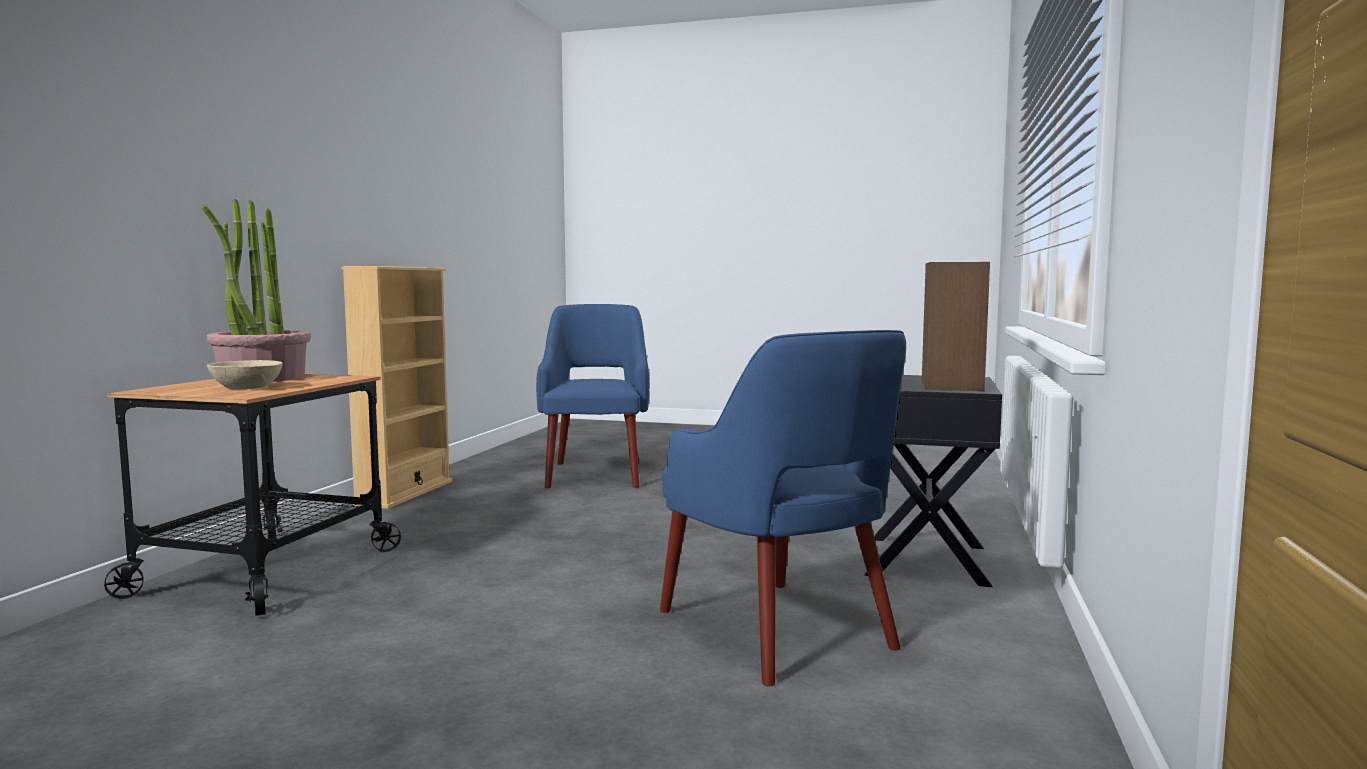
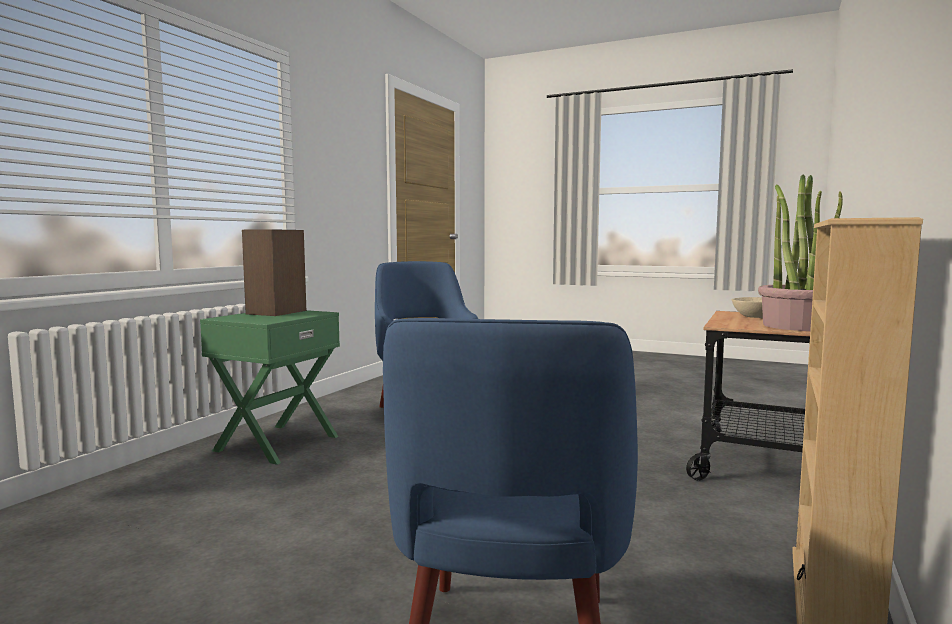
camera: 170 degrees left, 0 degrees up
black nightstand [864,375,1002,587] -> green nightstand [200,310,340,465]

